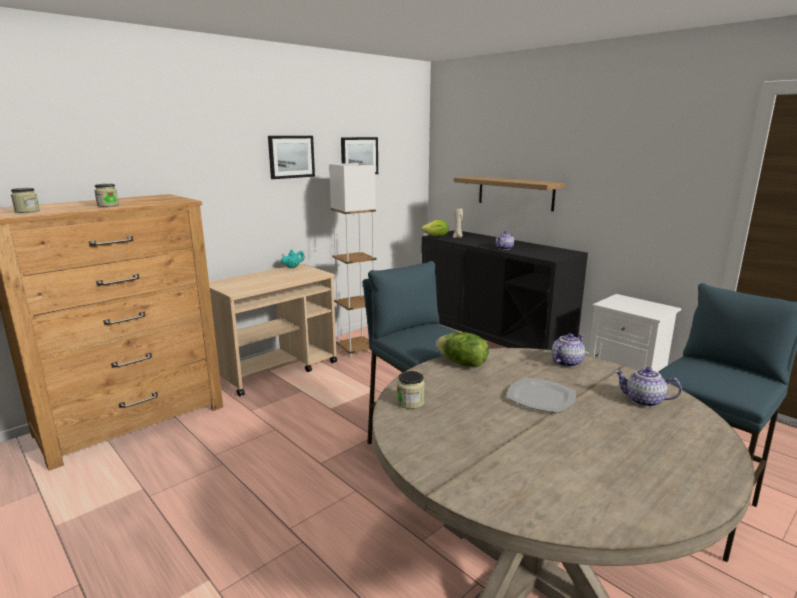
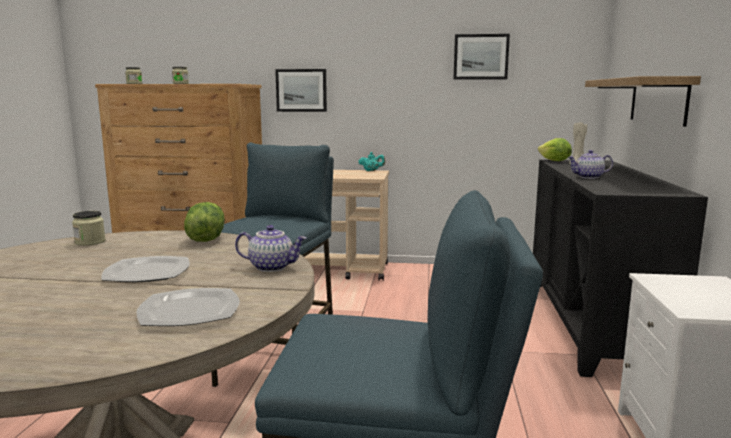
camera: 50 degrees right, 5 degrees down
picture [268,136,315,179] -> picture moved to [275,69,327,112]
white floor lamp [329,163,376,358] -> none
teapot [614,367,682,407] -> plate [136,288,240,326]

